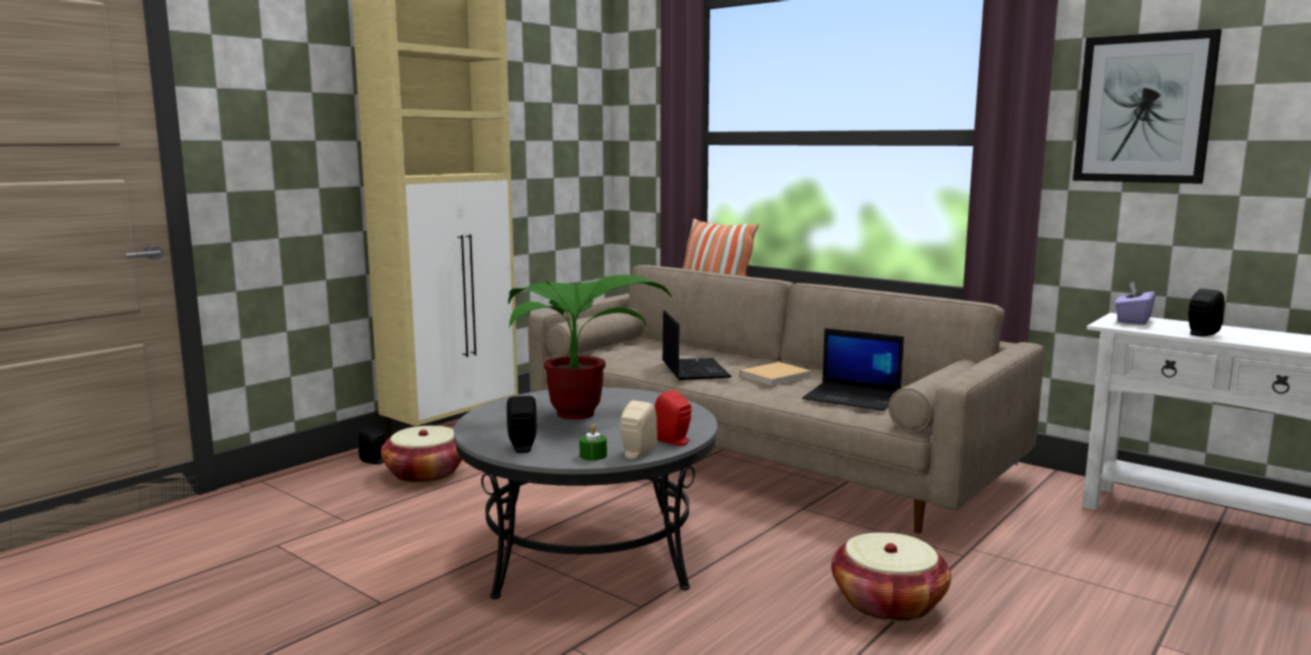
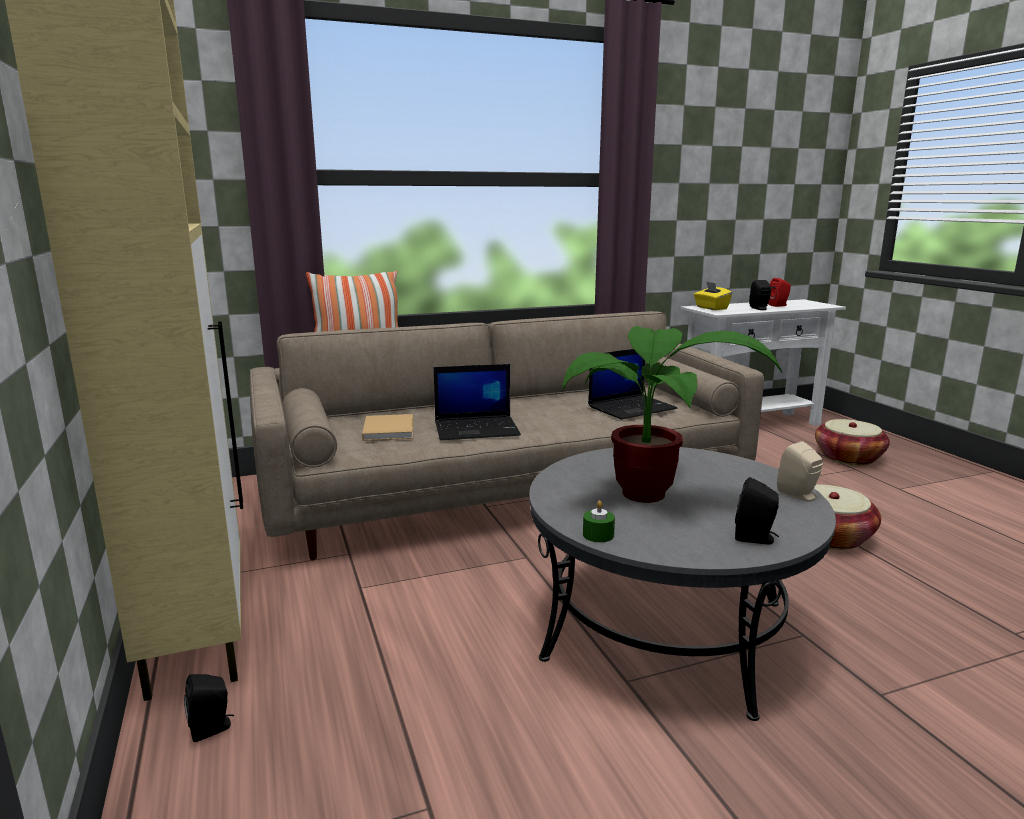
camera: 60 degrees left, 5 degrees up
basket [381,426,462,483] -> basket moved to [815,419,890,465]
green candle [579,424,607,461] -> green candle moved to [583,501,615,542]
red speaker [655,390,692,446] -> red speaker moved to [768,278,791,307]
laptop [662,310,732,380] -> laptop turned 150 degrees clockwise [434,364,521,440]
beige book [739,362,811,386] -> beige book moved to [362,414,413,441]
picture [1073,29,1222,184] -> none
purple tissue box [1115,281,1156,325] -> yellow tissue box [694,281,732,310]

